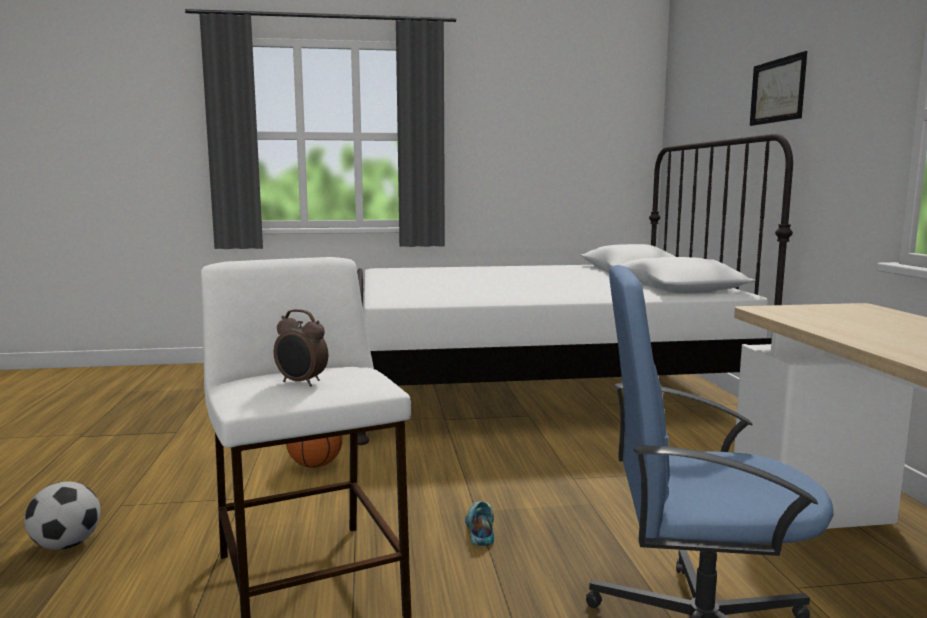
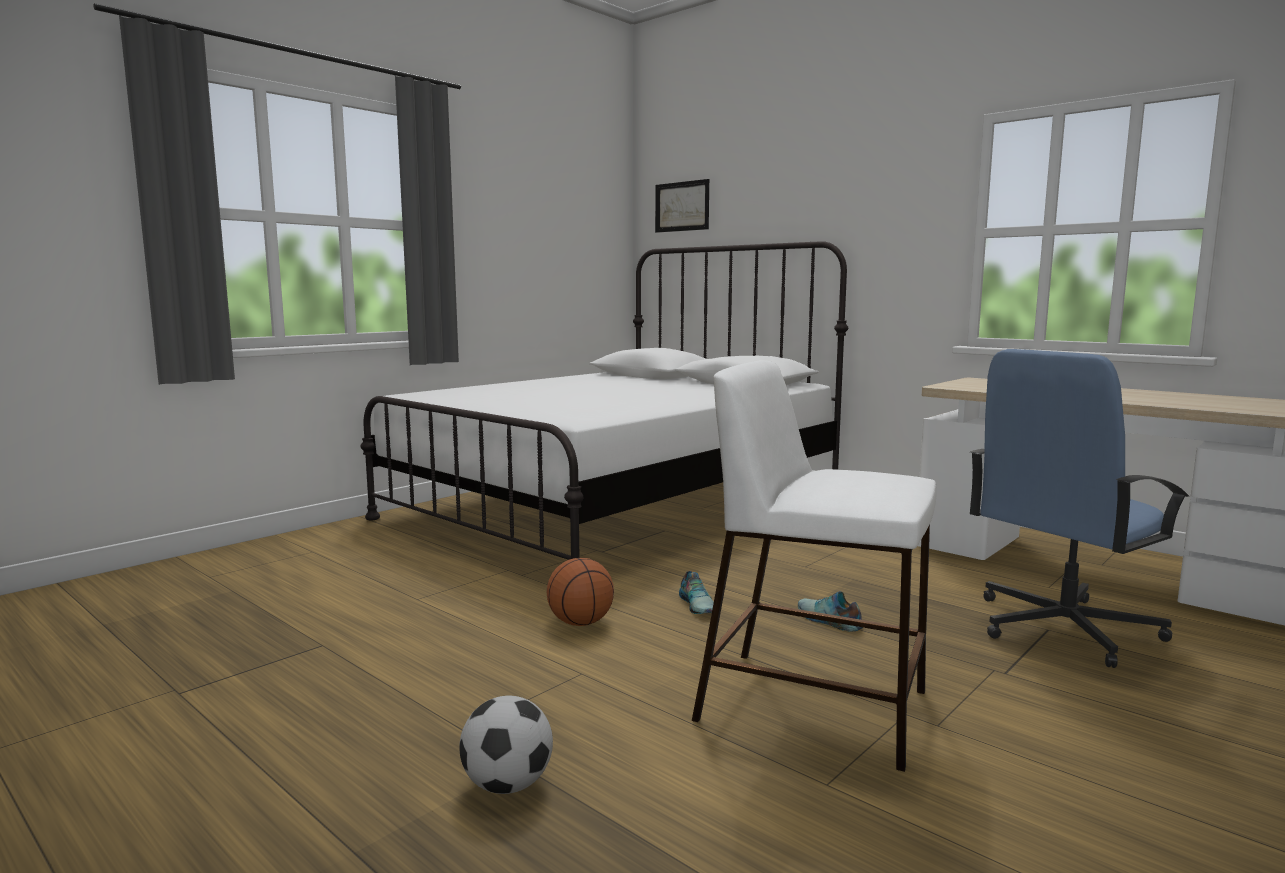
camera: 40 degrees left, 0 degrees up
alarm clock [274,309,328,387] -> none
picture [750,51,807,126] -> picture moved to [655,179,709,233]
none -> shoe [679,571,714,614]

